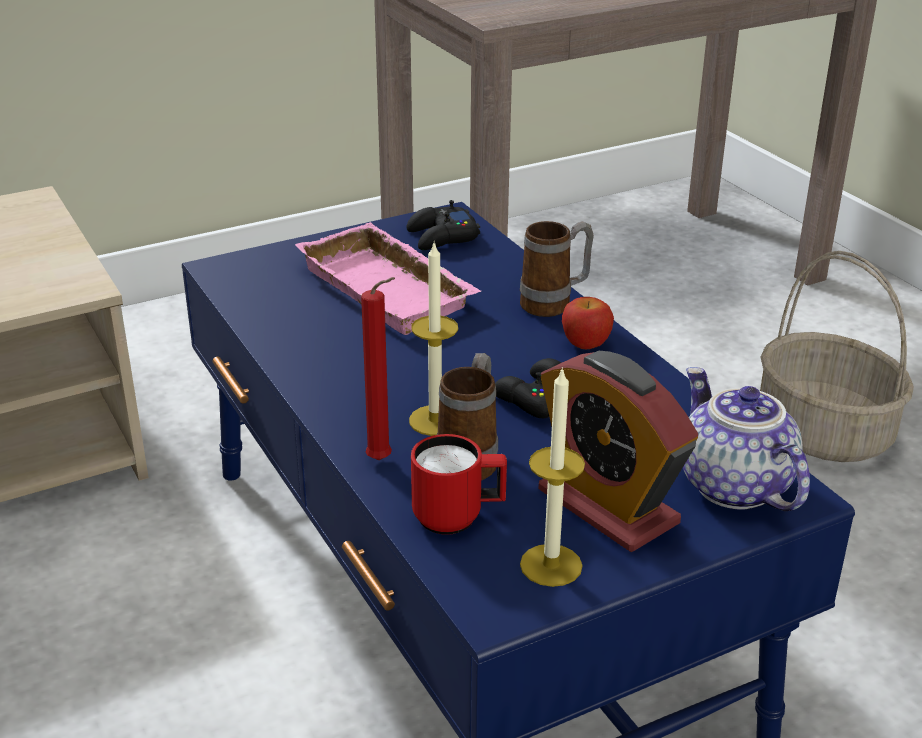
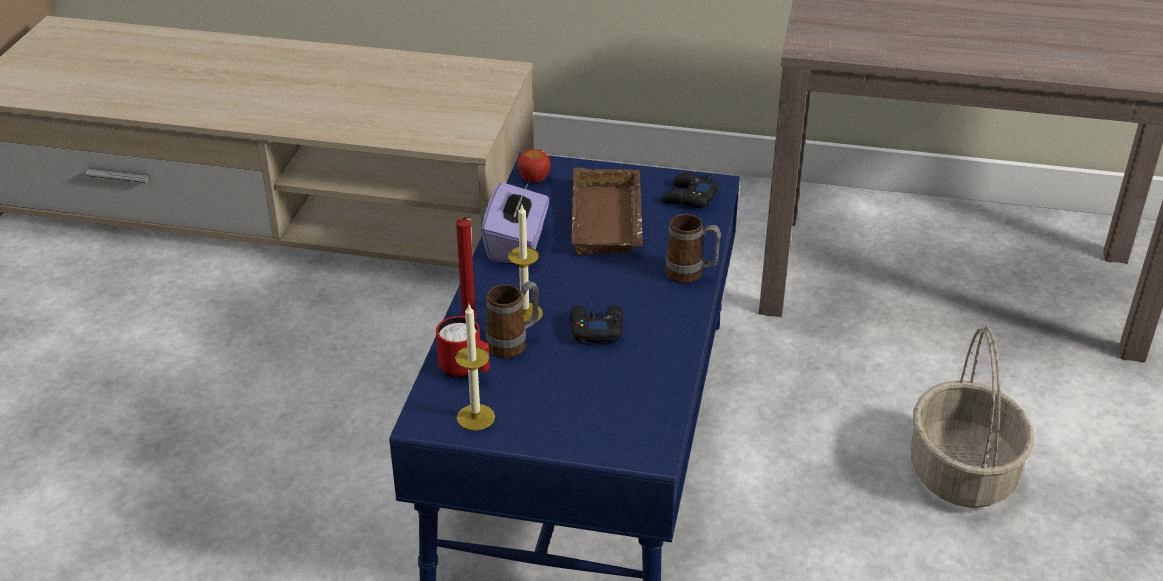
camera: 40 degrees right, 5 degrees up
pink tray [295,222,482,335] -> brown tray [571,167,643,255]
alarm clock [539,351,698,552] -> none
apple [562,297,614,349] -> apple moved to [517,149,551,183]
teapot [683,367,810,511] -> none
none -> purple tissue box [481,182,549,263]

